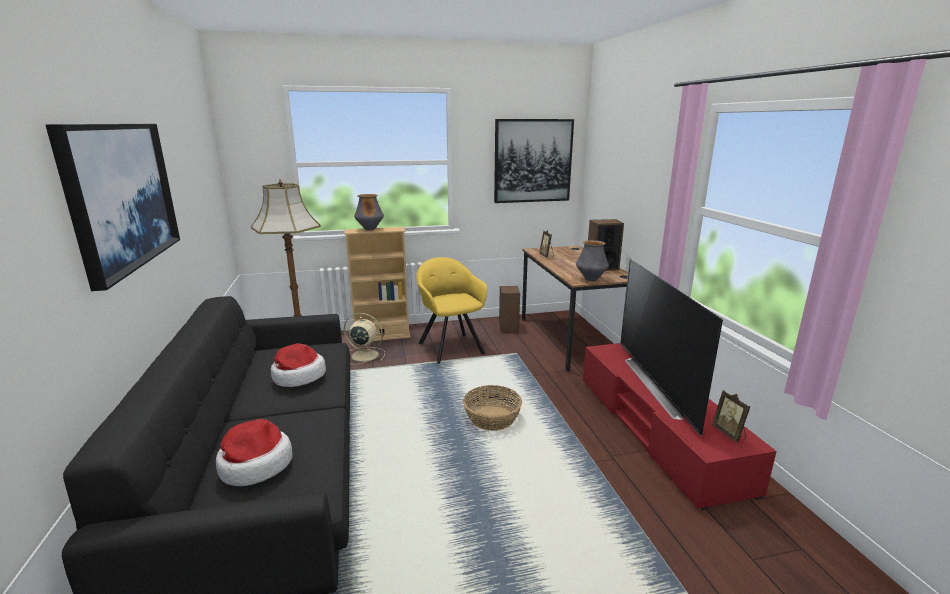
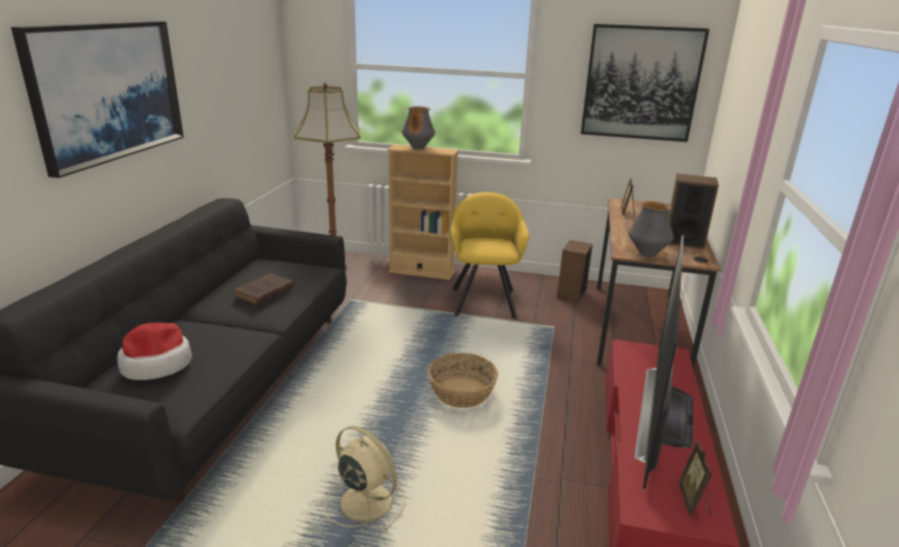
camera: 25 degrees right, 5 degrees up
hat [271,343,326,387] -> brown book [233,273,294,305]
beige fan [344,313,385,364] -> beige fan moved to [324,426,406,531]

